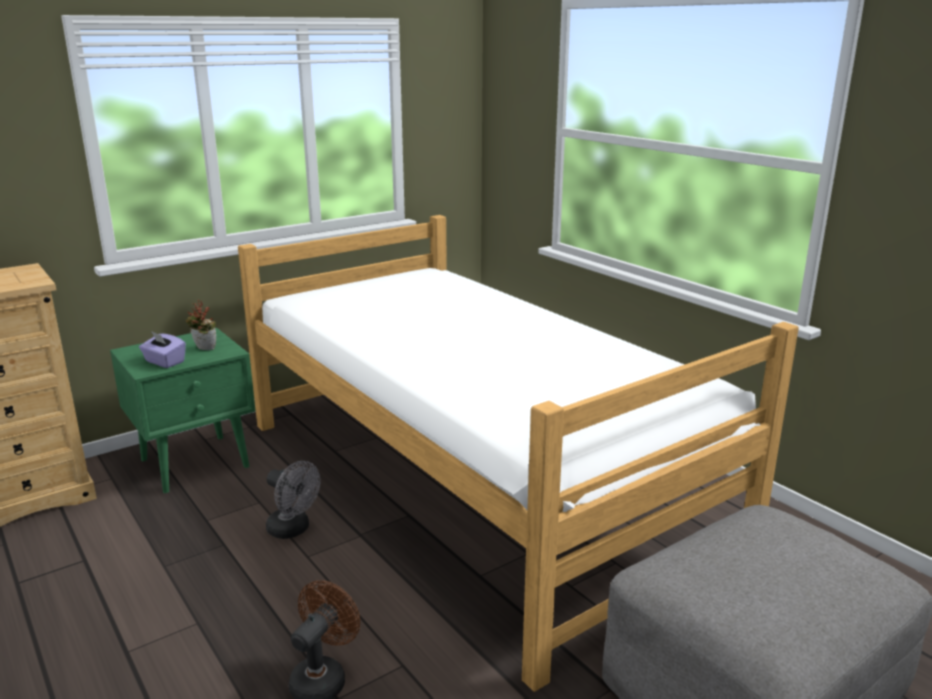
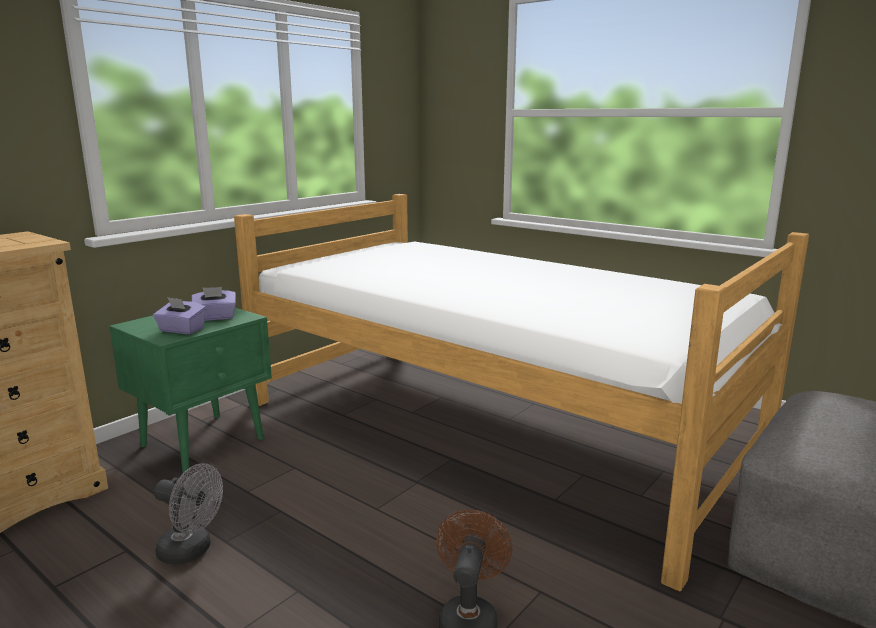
camera: 15 degrees left, 5 degrees down
potted plant [186,300,216,350] -> purple tissue box [192,287,236,321]
grey fan [266,461,320,539] -> grey fan moved to [154,463,223,565]

